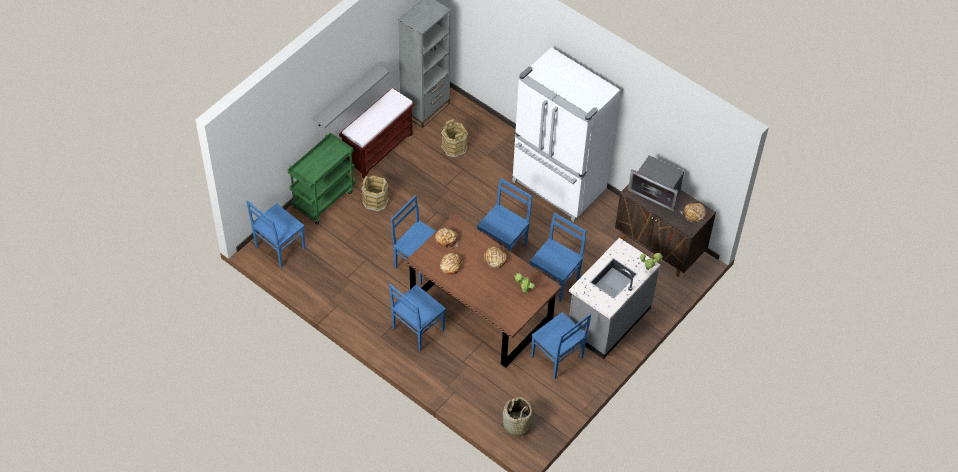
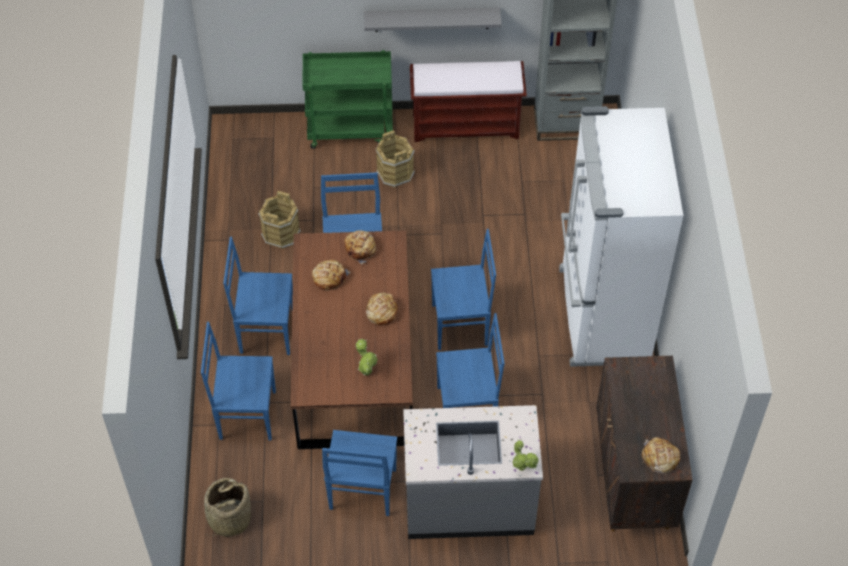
camera: 50 degrees right, 0 degrees up
blue chair [246,200,305,268] -> blue chair moved to [201,322,276,441]
brown bucket [441,119,468,158] -> brown bucket moved to [258,191,301,249]
microwave [628,155,684,211] -> none

